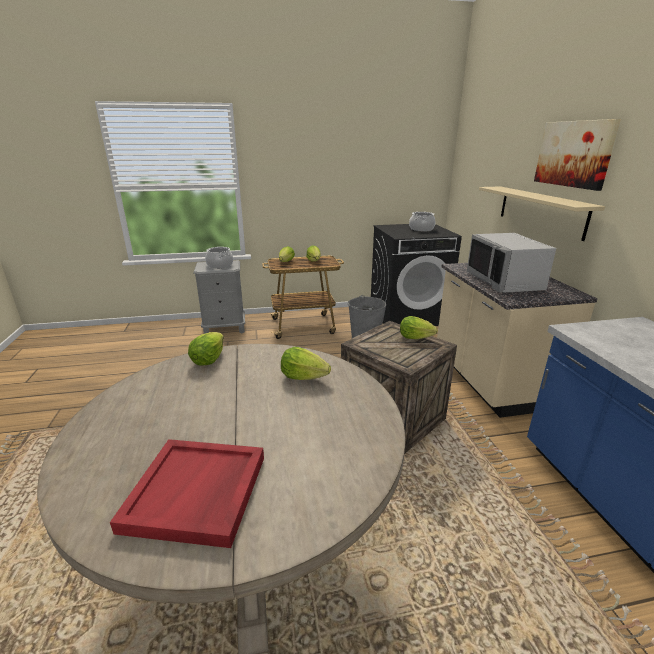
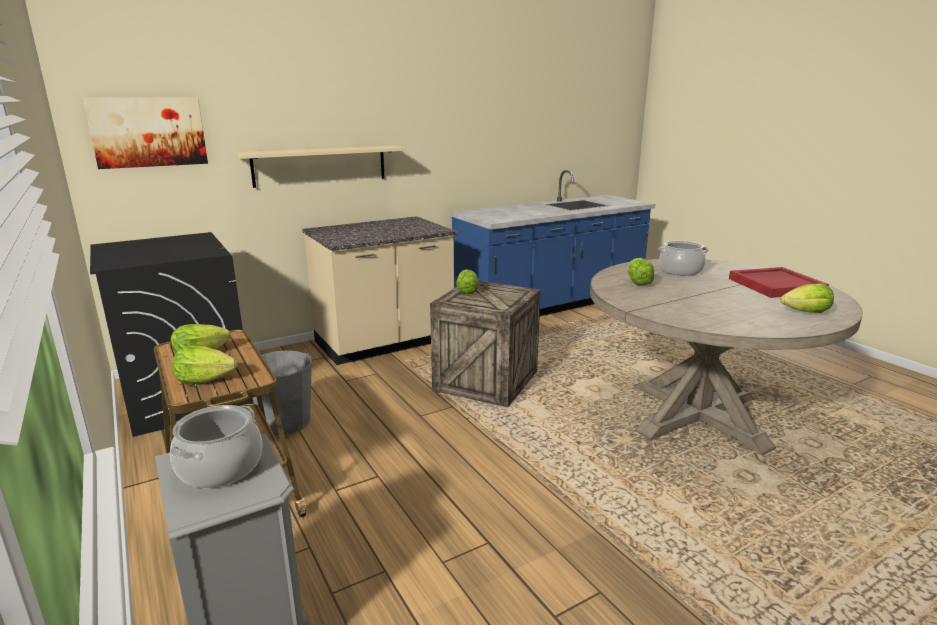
camera: 110 degrees left, 5 degrees down
lettuce [188,332,224,366] -> lettuce moved to [780,283,834,313]
cooking pot [409,212,435,231] -> cooking pot moved to [658,241,709,275]
grey microwave [467,233,556,293] -> none
picture [534,119,621,191] -> picture moved to [83,98,208,169]

